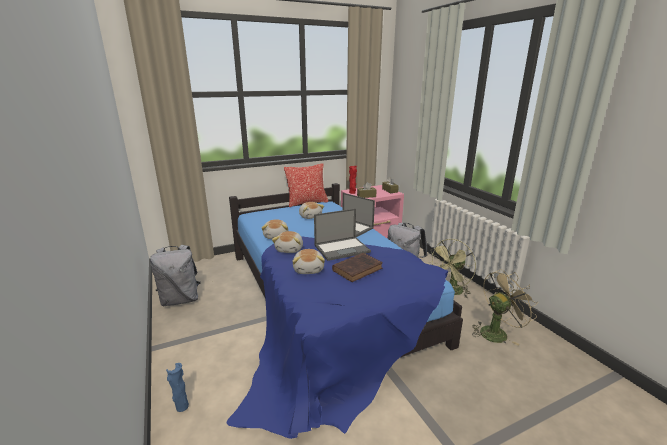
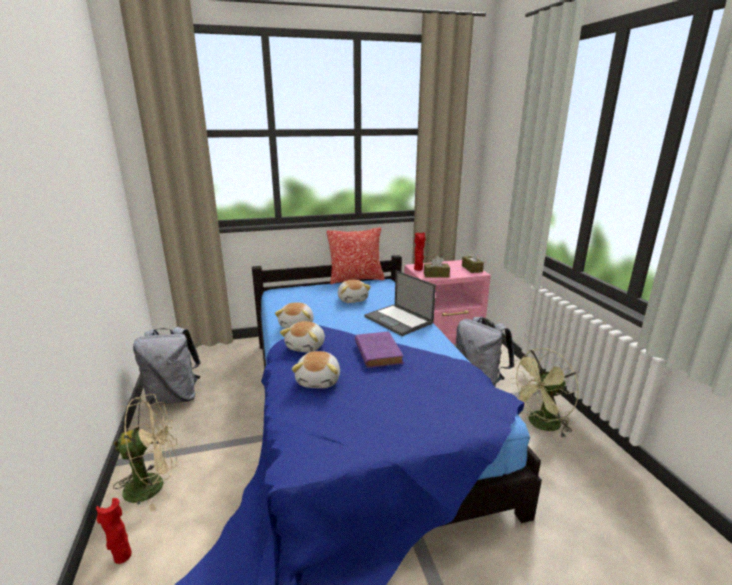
camera: 10 degrees right, 0 degrees up
blue vase [166,363,189,412] -> red vase [96,498,132,564]
laptop [314,208,371,261] -> purple book [355,331,404,368]
brown book [332,253,383,282] -> none
beige fan [472,269,538,346] -> beige fan moved to [113,394,177,511]

